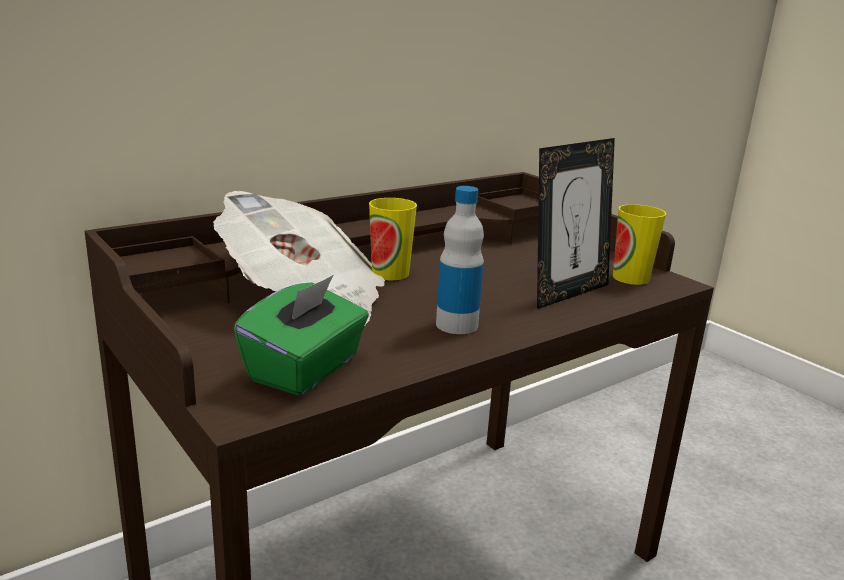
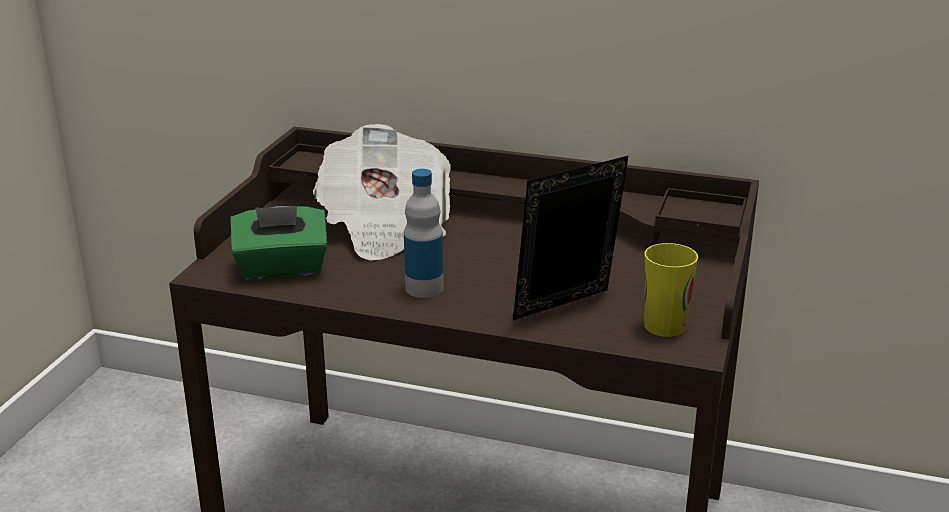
camera: 55 degrees right, 5 degrees up
cup [369,198,417,280] -> none
picture frame [537,138,615,309] -> picture frame turned 135 degrees clockwise [513,156,628,320]

